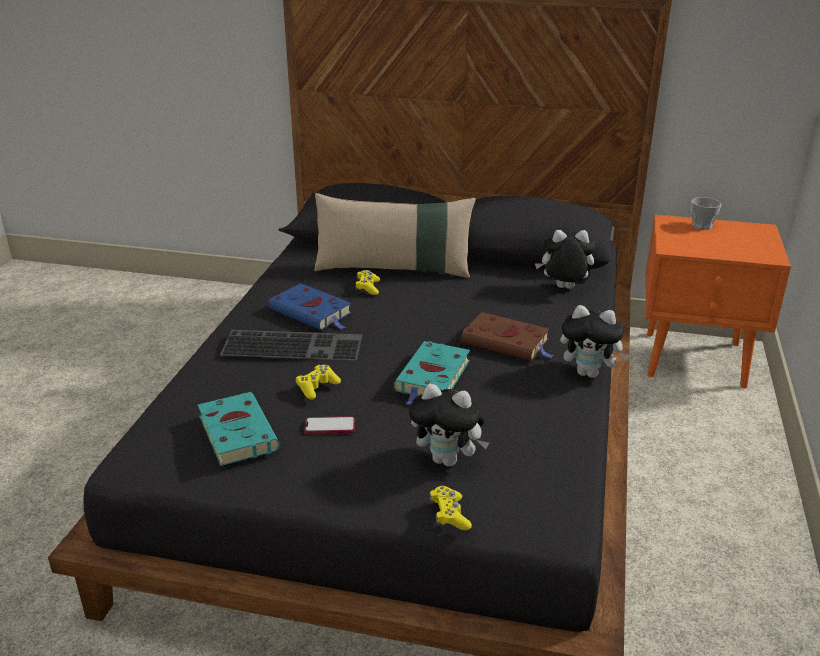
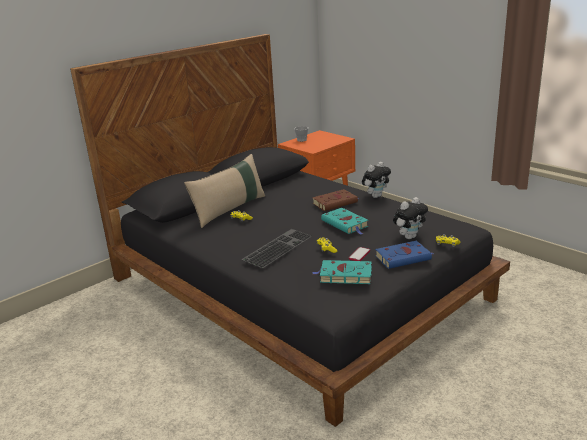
camera: 55 degrees left, 5 degrees down
blue book [268,283,352,330] -> blue book moved to [375,241,433,269]
plush toy [535,230,595,289] -> none

